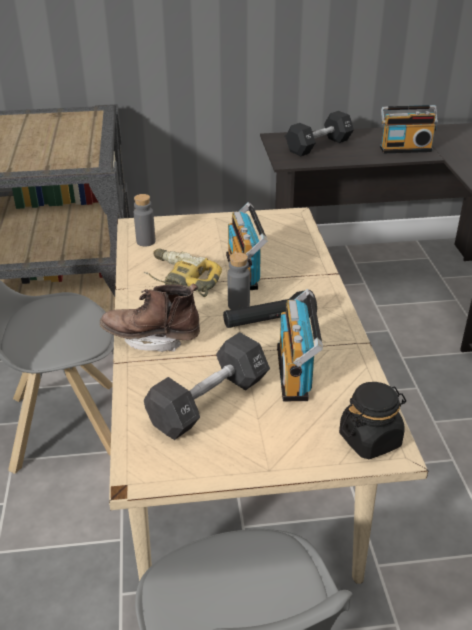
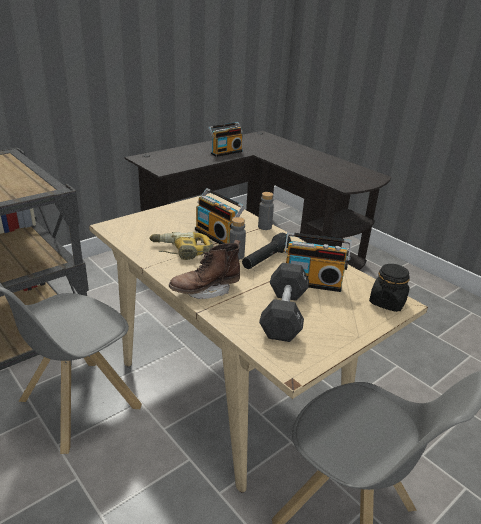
camera: 35 degrees left, 5 degrees down
grey bottle [134,194,156,246] -> grey bottle moved to [258,192,274,230]
radio [277,289,323,401] -> radio turned 45 degrees counterclockwise [284,232,352,292]
black dumbbell [285,111,354,156] -> none

